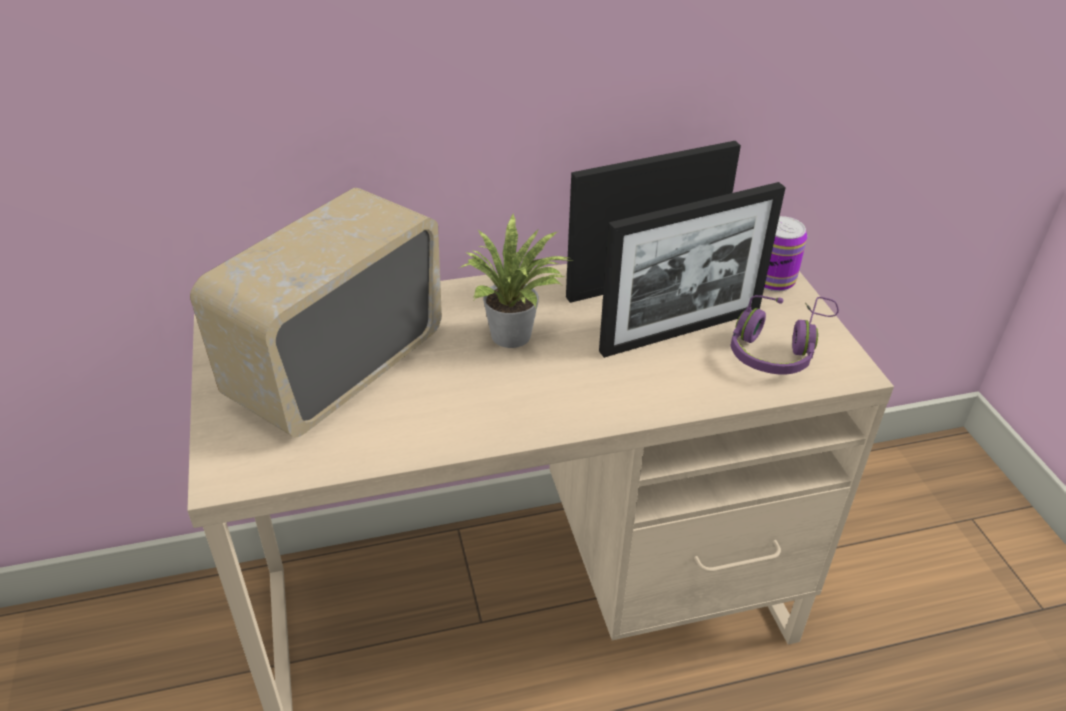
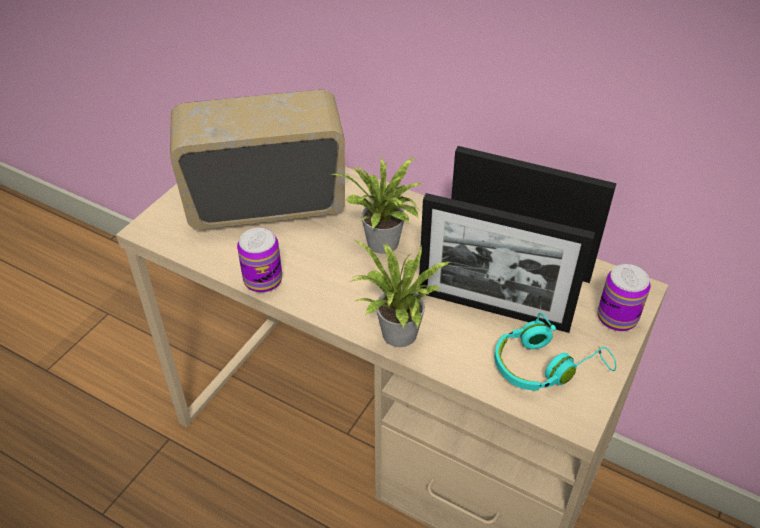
camera: 45 degrees right, 5 degrees up
purple headphones [731,295,839,375] -> turquoise headphones [494,313,616,391]
none -> can [237,228,282,293]
none -> potted plant [351,240,452,347]

